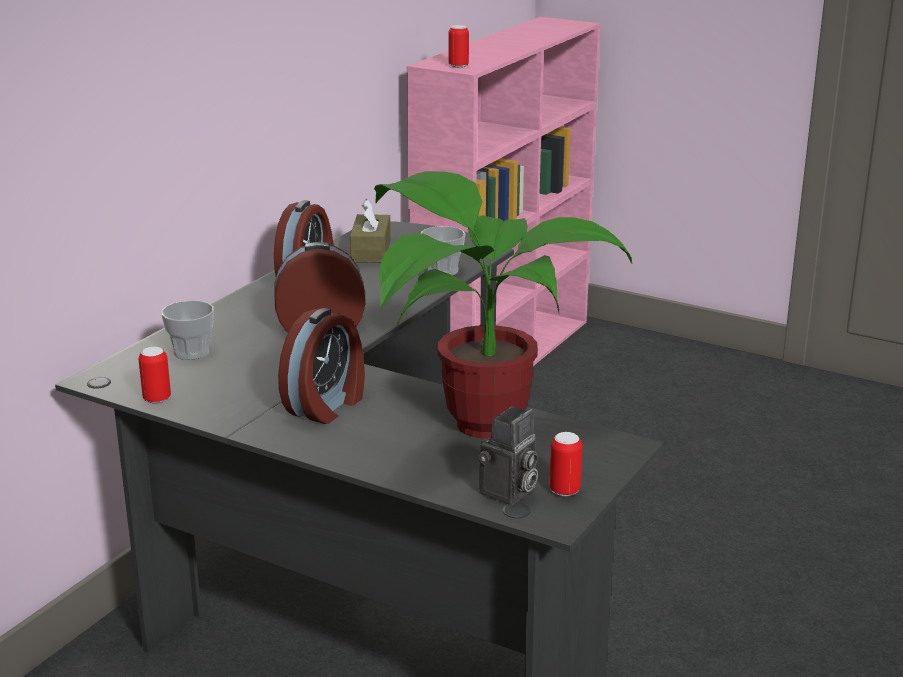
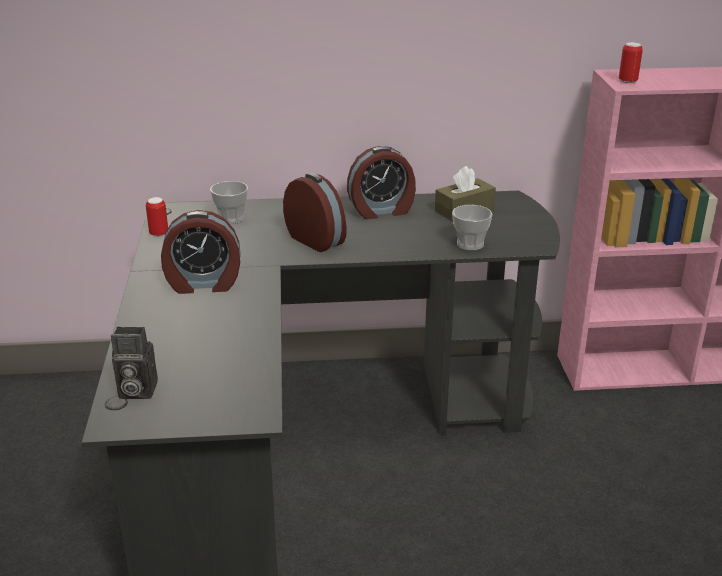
camera: 55 degrees right, 5 degrees up
potted plant [374,171,632,439] -> none
can [549,432,582,496] -> none

